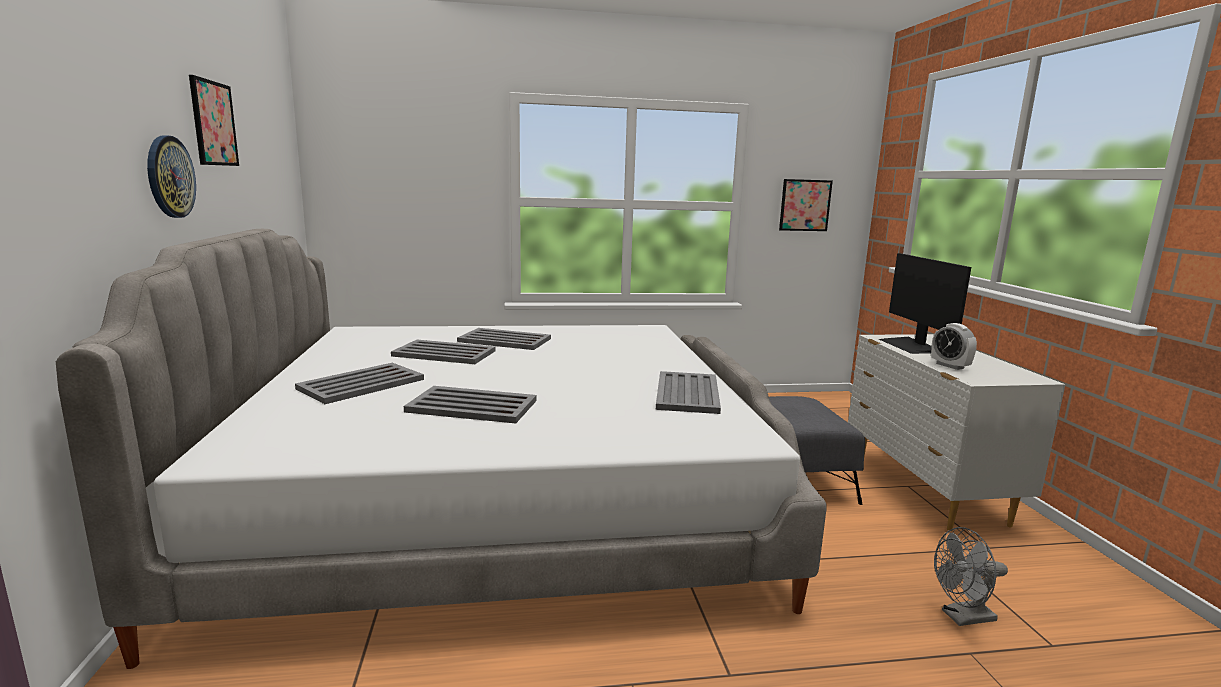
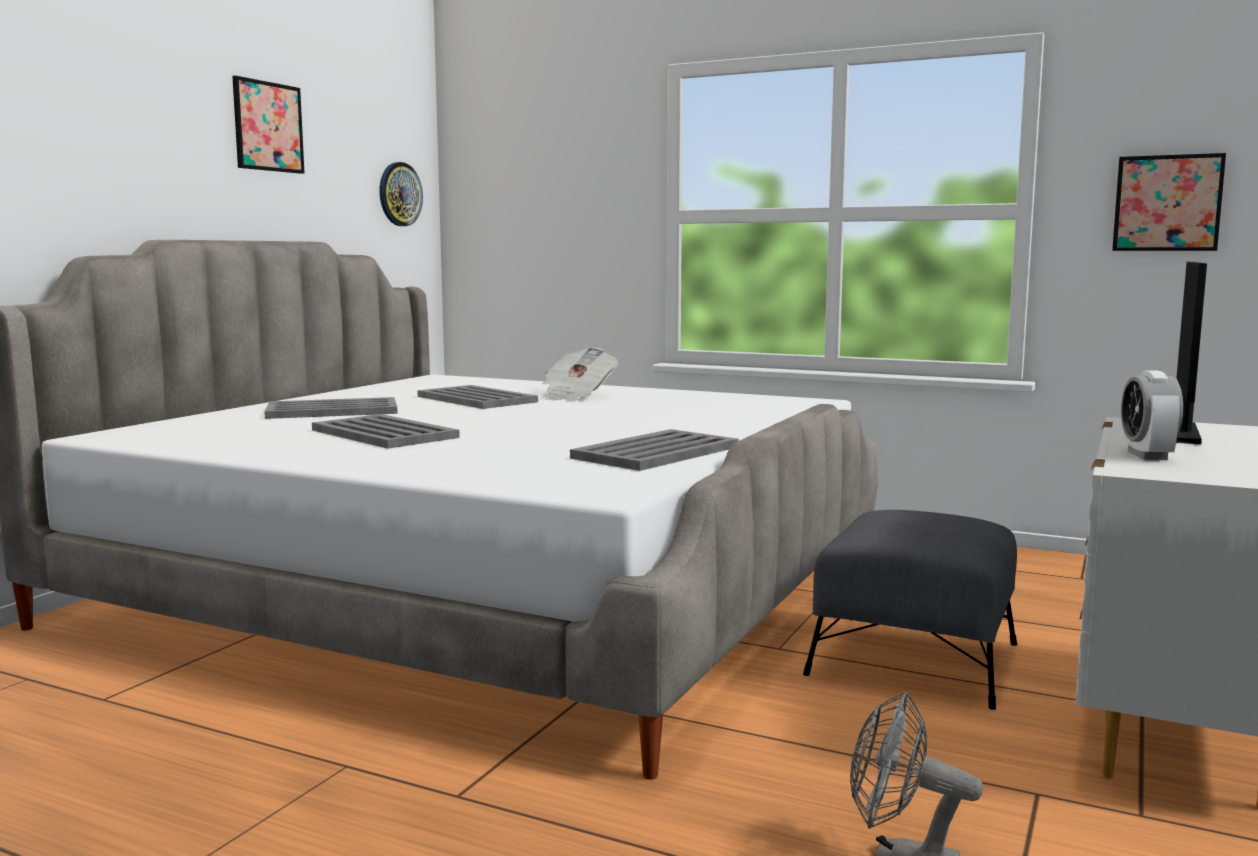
camera: 35 degrees right, 5 degrees down
wall clock [147,135,196,218] -> wall clock moved to [379,162,423,226]
grey tray [457,328,551,350] -> newspaper [543,347,618,400]

